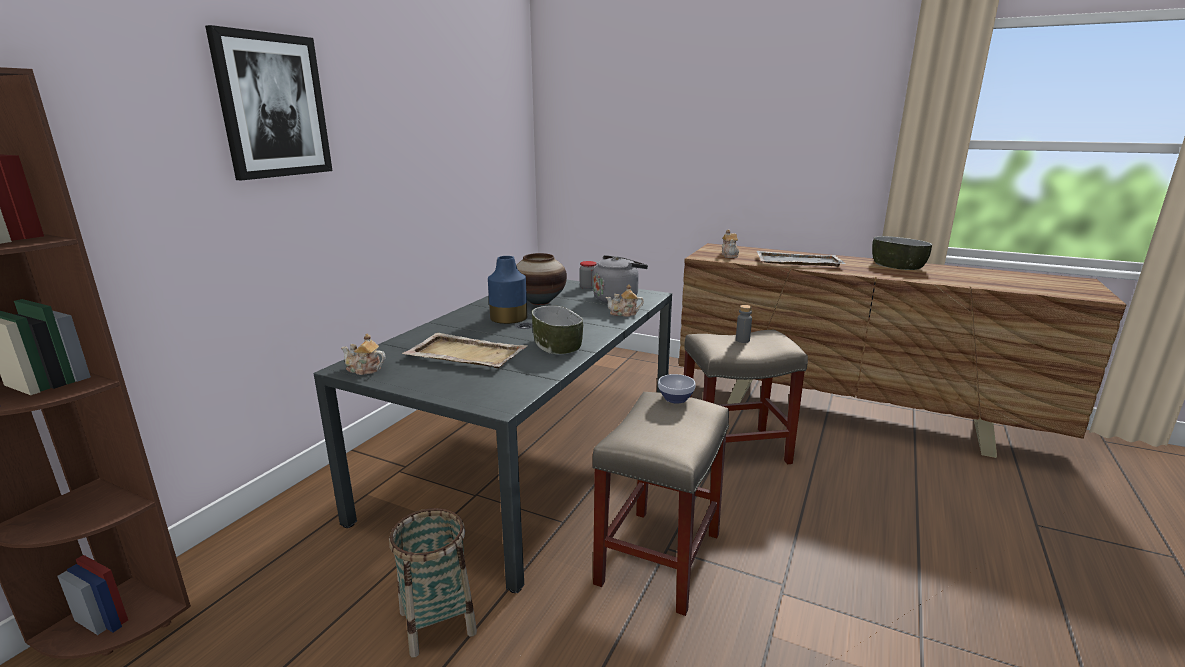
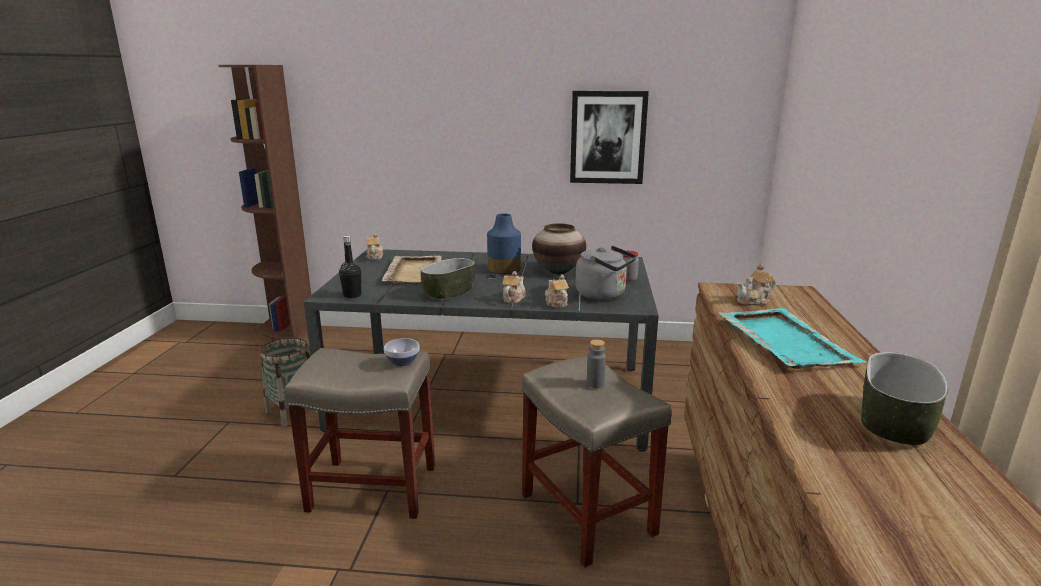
camera: 70 degrees right, 0 degrees up
picture [205,25,332,180] -> picture moved to [570,91,649,184]
grey tray [757,251,845,267] -> turquoise tray [719,308,867,369]
none -> black bottle [339,236,361,298]
none -> teapot [502,271,525,303]

